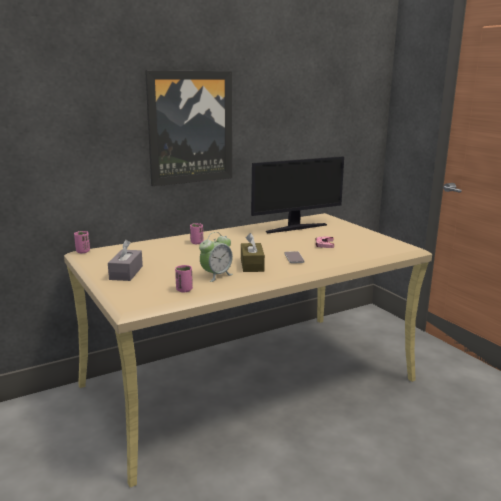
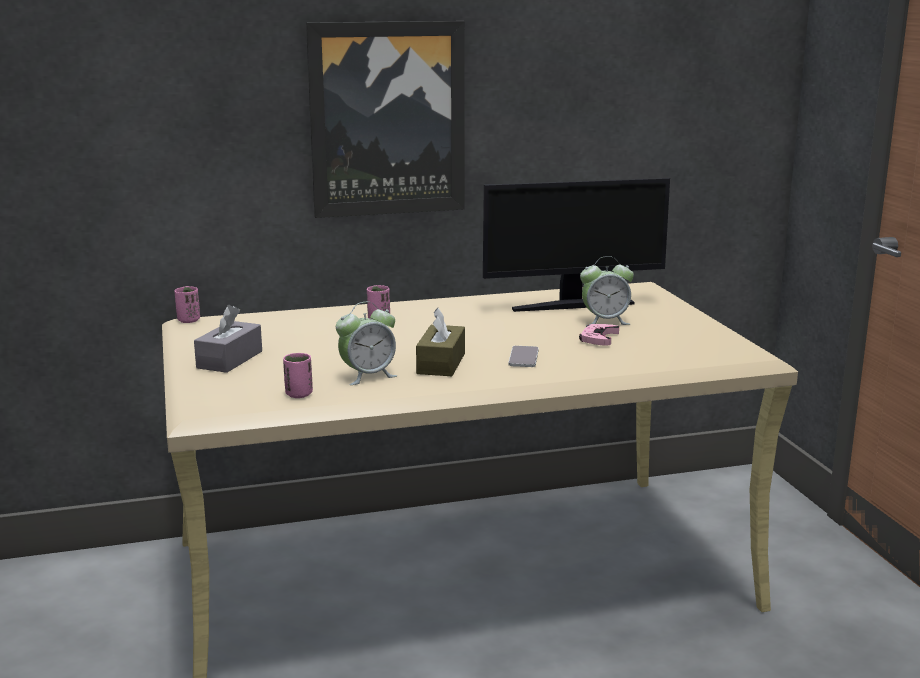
camera: 15 degrees right, 0 degrees up
none -> alarm clock [580,256,634,326]

